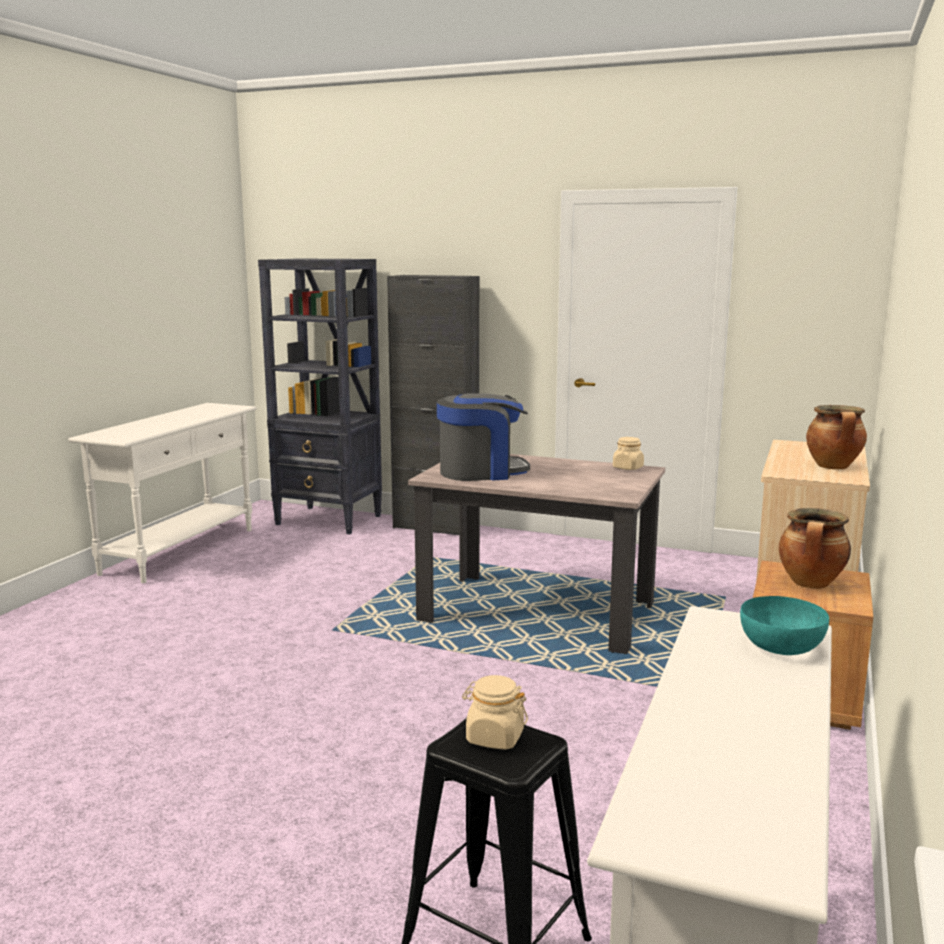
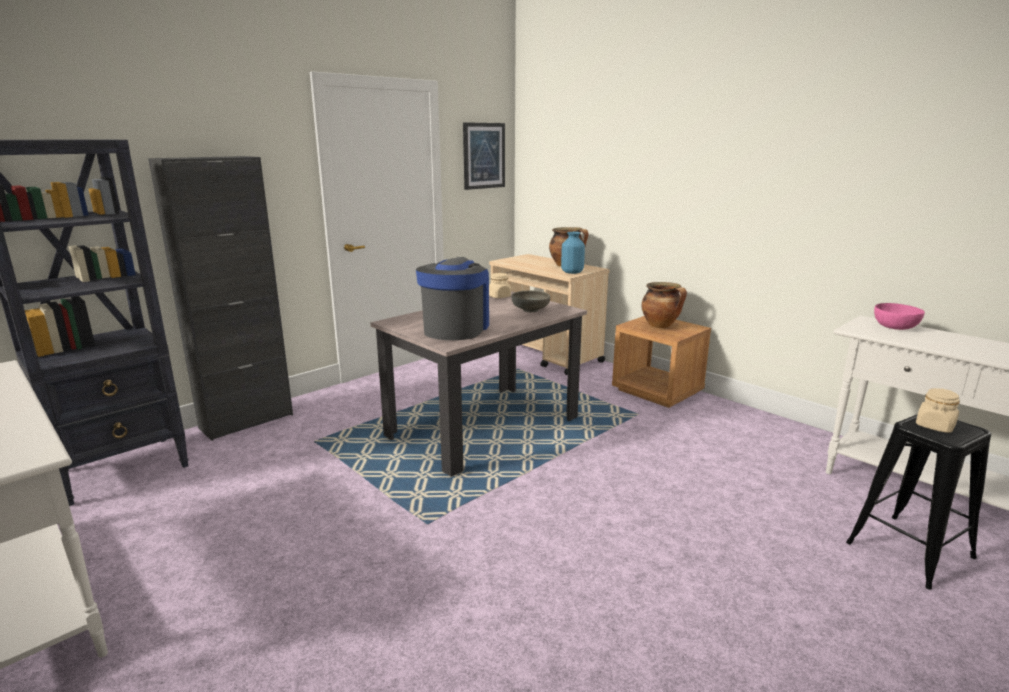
camera: 65 degrees left, 5 degrees up
turquoise bowl [740,596,829,655] -> pink bowl [874,303,925,330]
none -> picture [463,122,505,190]
none -> grey bowl [512,290,550,312]
none -> blue vase [561,232,585,274]

